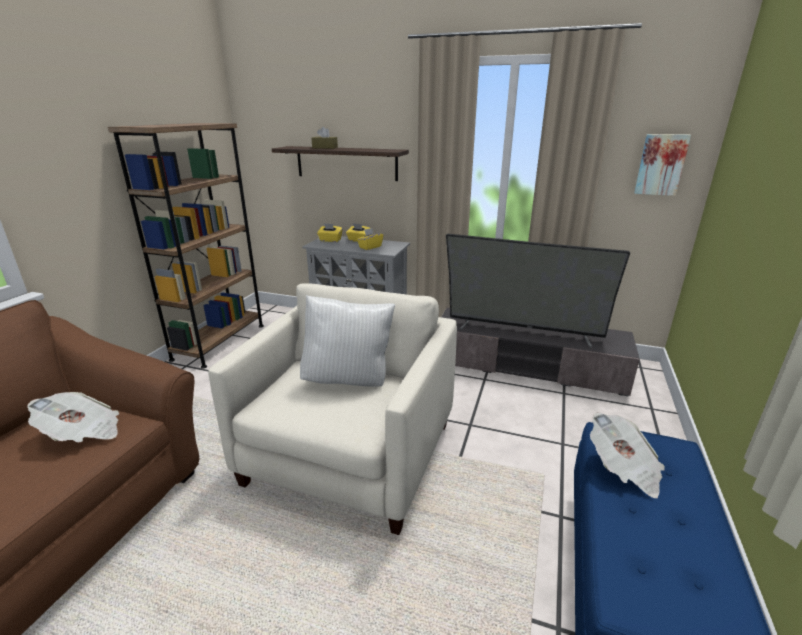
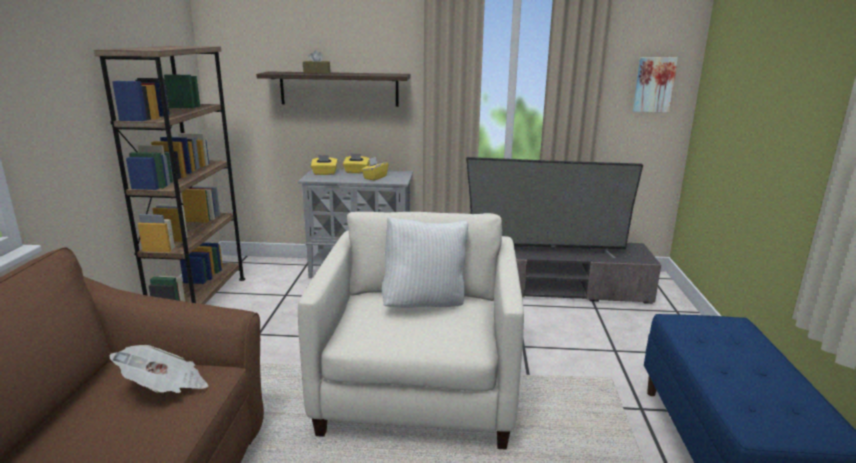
camera: 15 degrees left, 5 degrees down
newspaper [590,412,665,498] -> none

